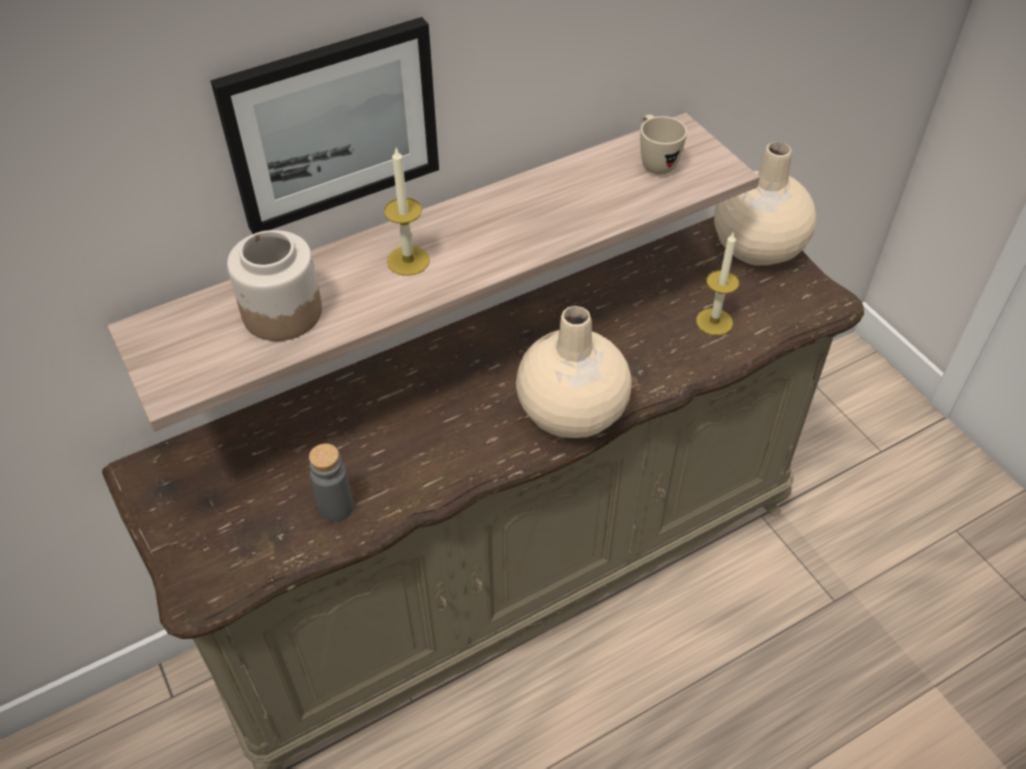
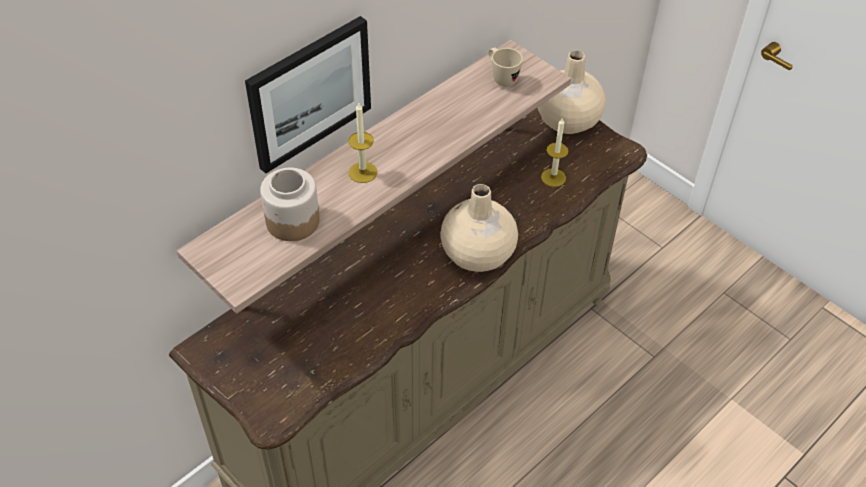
camera: 15 degrees left, 0 degrees up
grey bottle [309,444,354,522] -> none

